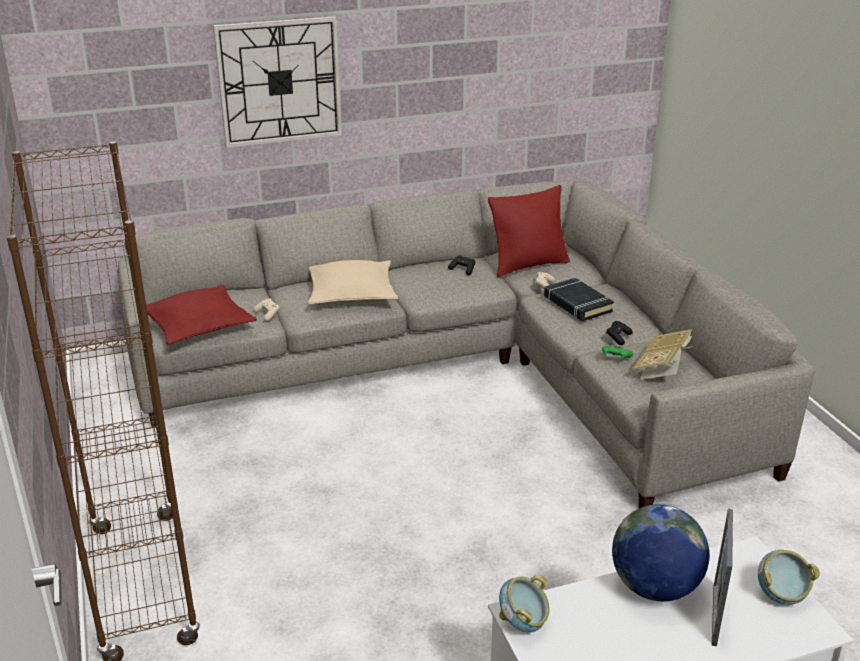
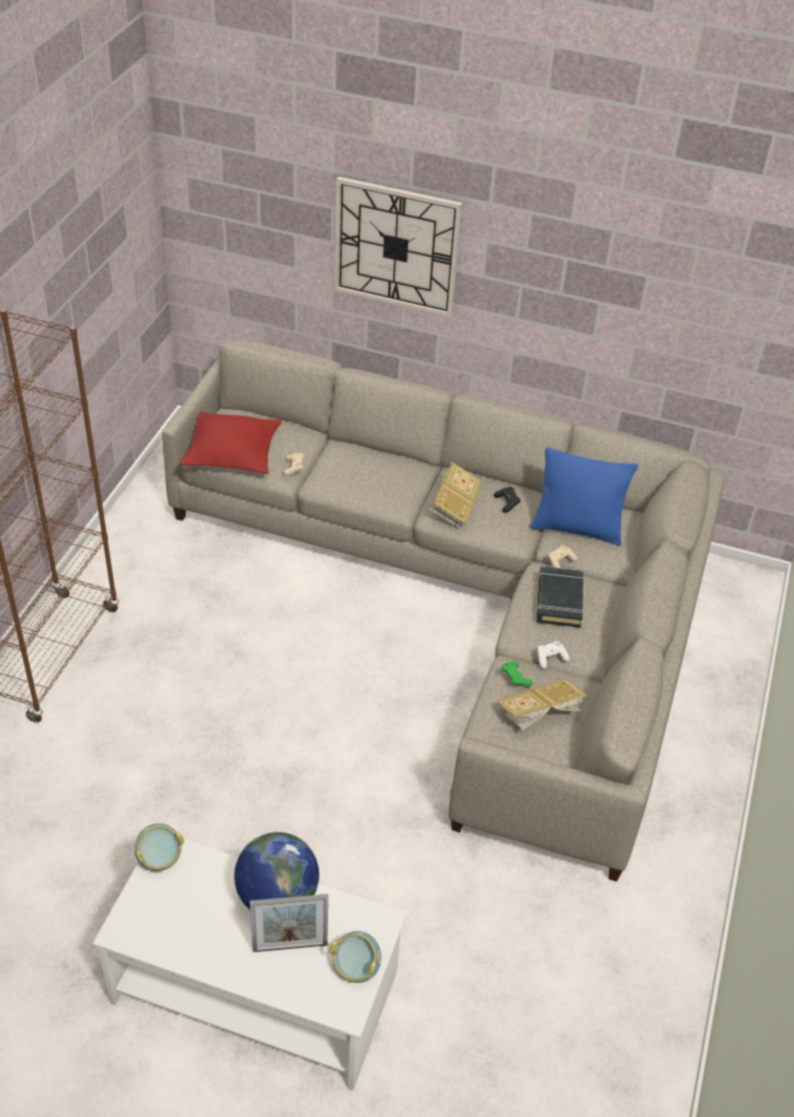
camera: 35 degrees right, 15 degrees up
beige pillow [308,260,398,305] -> none
red pillow [488,185,570,277] -> blue pillow [531,447,638,546]
black game controller [606,321,633,345] -> white game controller [537,641,570,669]
picture frame [712,509,733,646] -> picture frame turned 150 degrees counterclockwise [250,894,328,952]
none -> book [430,462,482,528]

